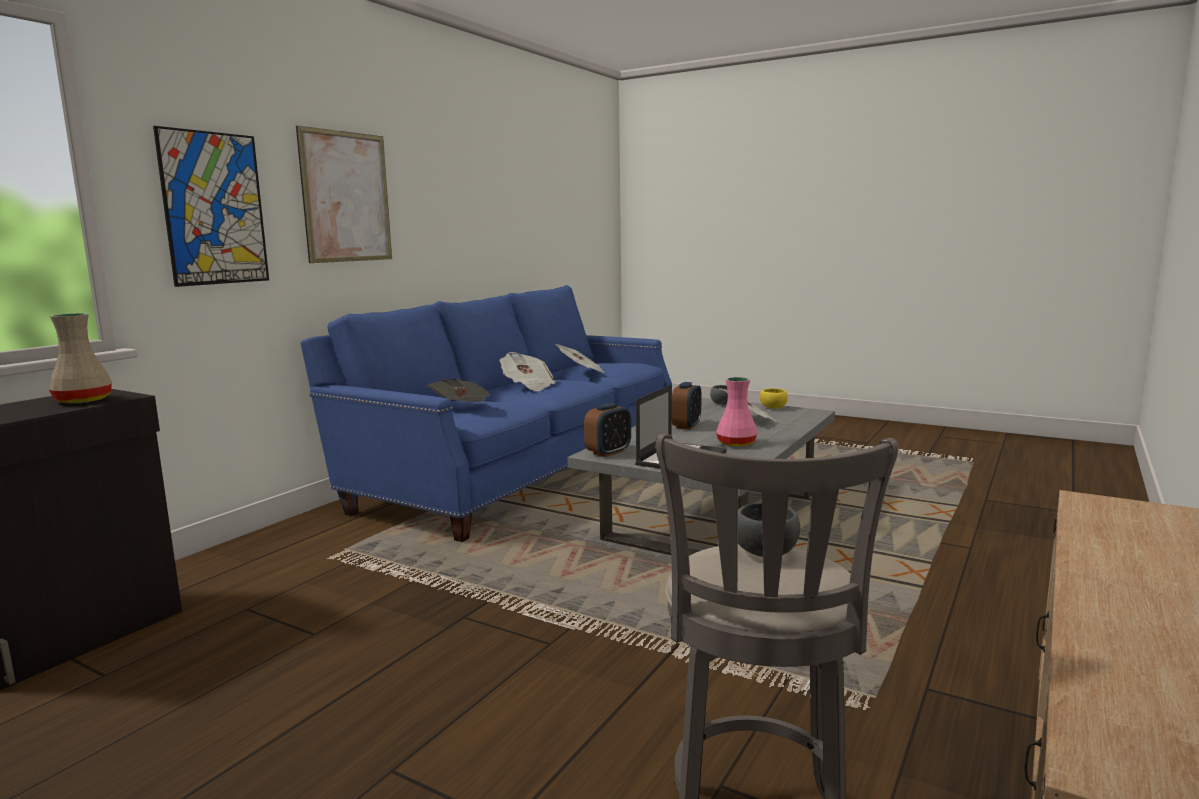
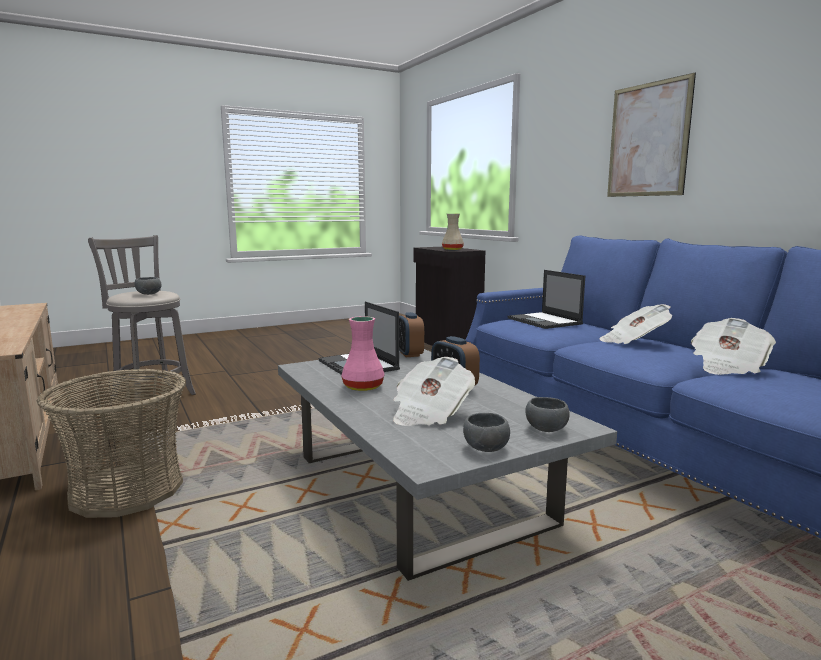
camera: 120 degrees right, 0 degrees up
picture [153,126,269,287] -> none
newspaper [427,379,490,402] -> laptop [508,270,585,329]
yellow bowl [760,388,788,409] -> grey bowl [463,413,510,452]
none -> basket [36,369,186,518]

